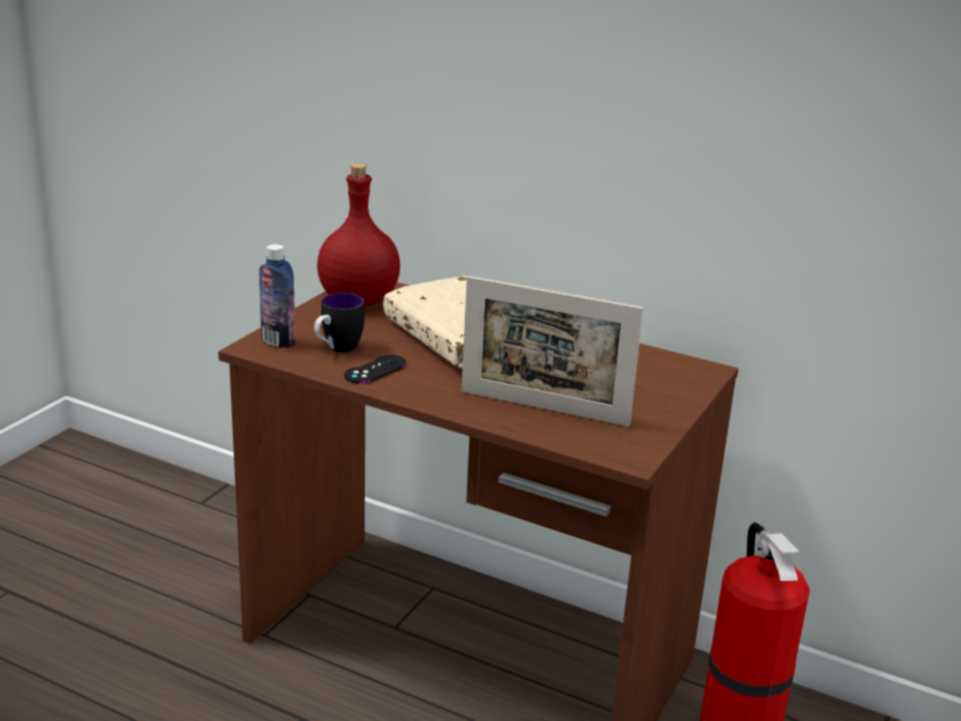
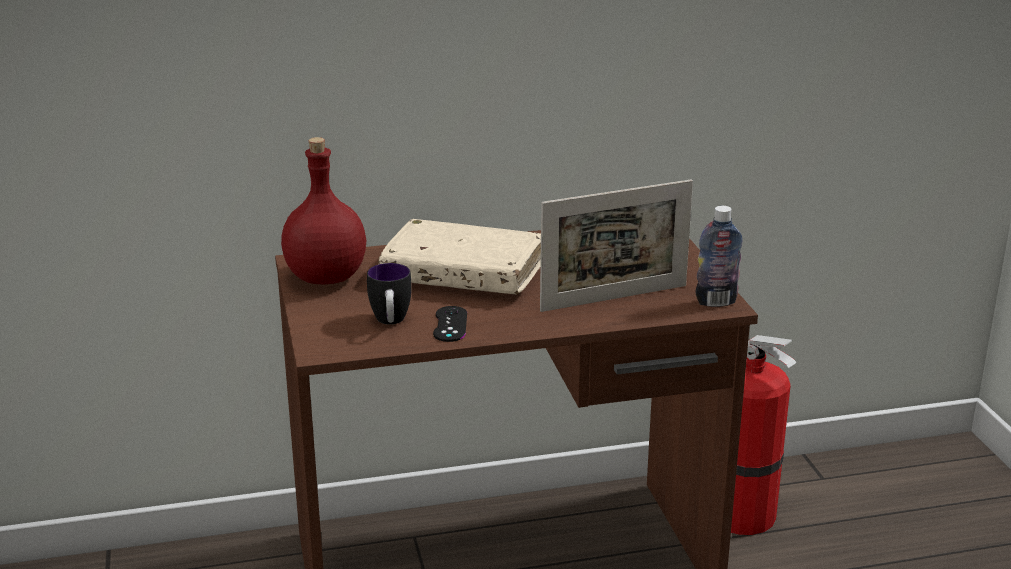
camera: 40 degrees left, 0 degrees up
bottle [259,244,295,348] -> bottle moved to [695,206,743,307]

